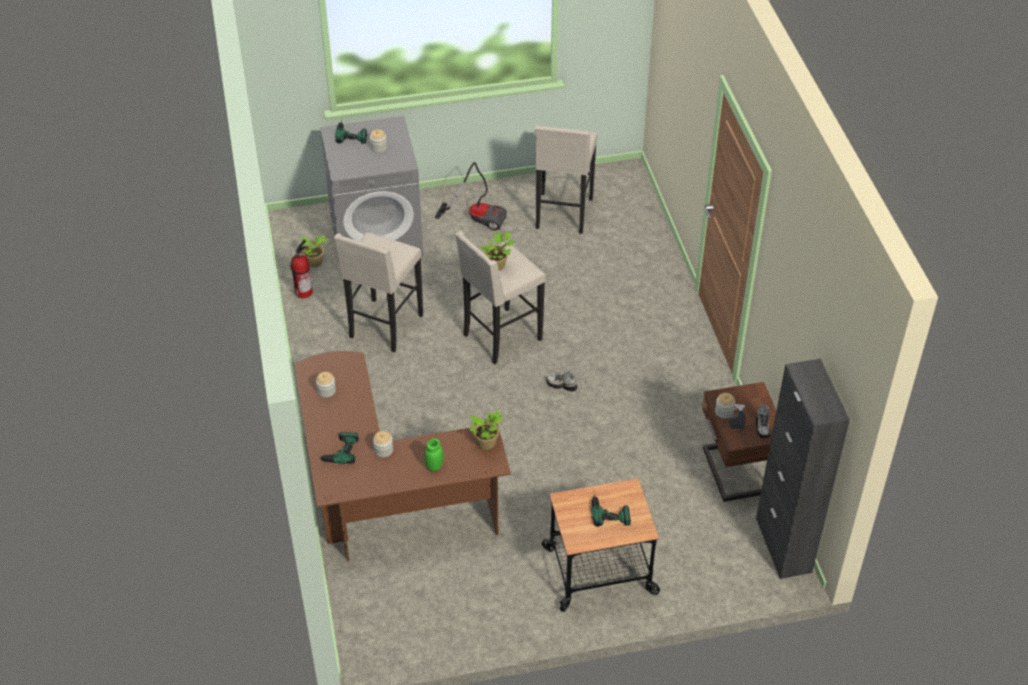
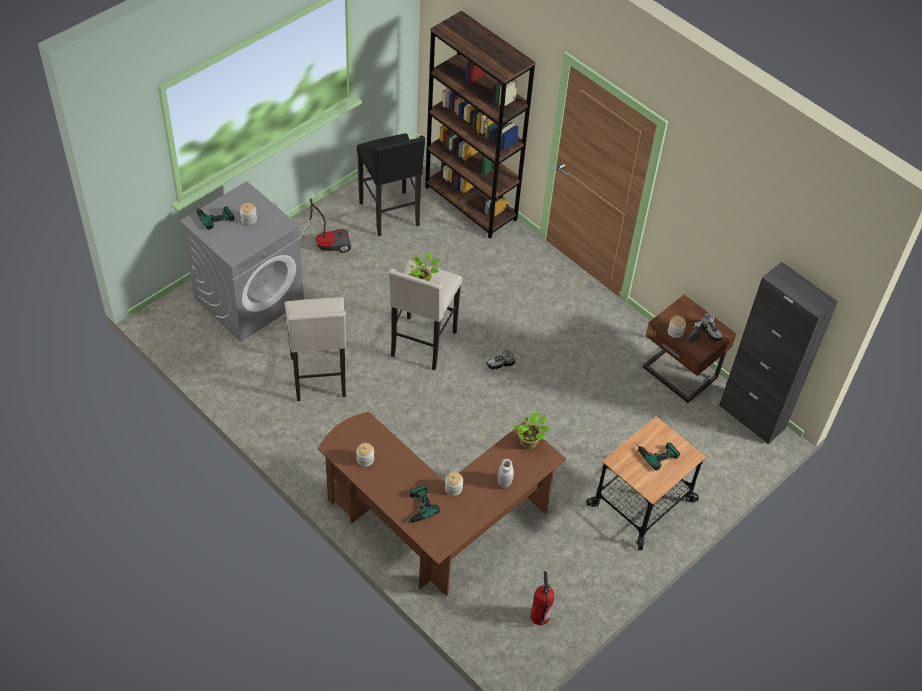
camera: 35 degrees left, 5 degrees up
fire extinguisher [291,240,313,298] -> fire extinguisher moved to [531,571,554,626]
potted plant [301,234,328,267] -> none
green jar [425,438,444,472] -> white jar [498,459,514,488]
beige stool [535,125,598,234] -> black stool [357,133,425,236]
none -> brown bookcase [425,11,536,239]

